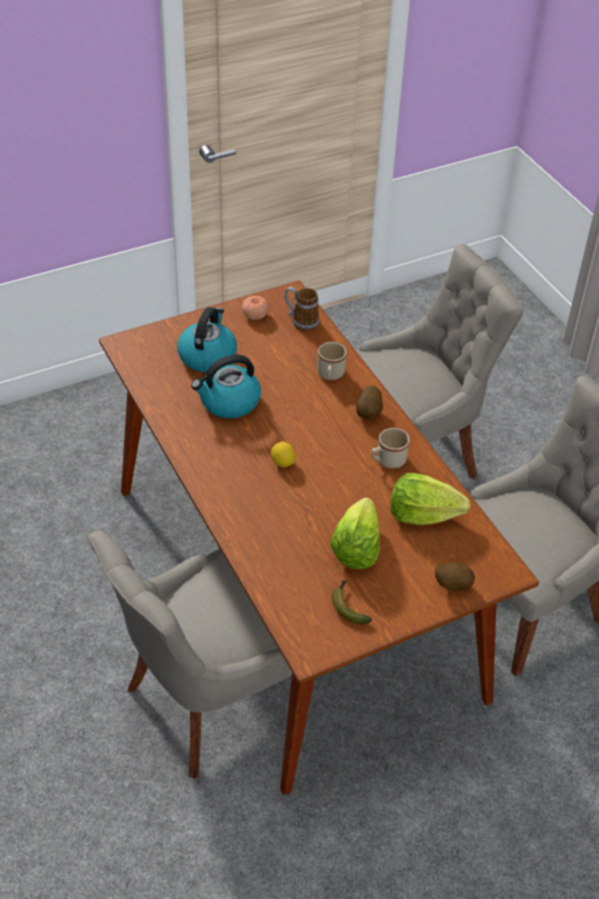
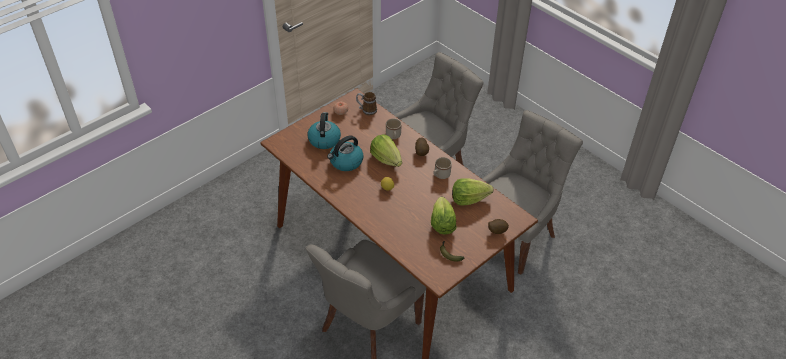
camera: 15 degrees left, 0 degrees up
none -> lettuce [370,134,402,167]

